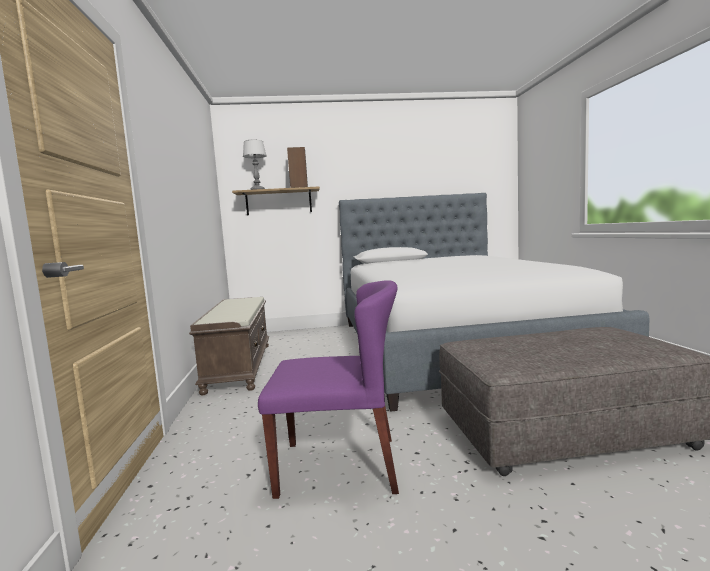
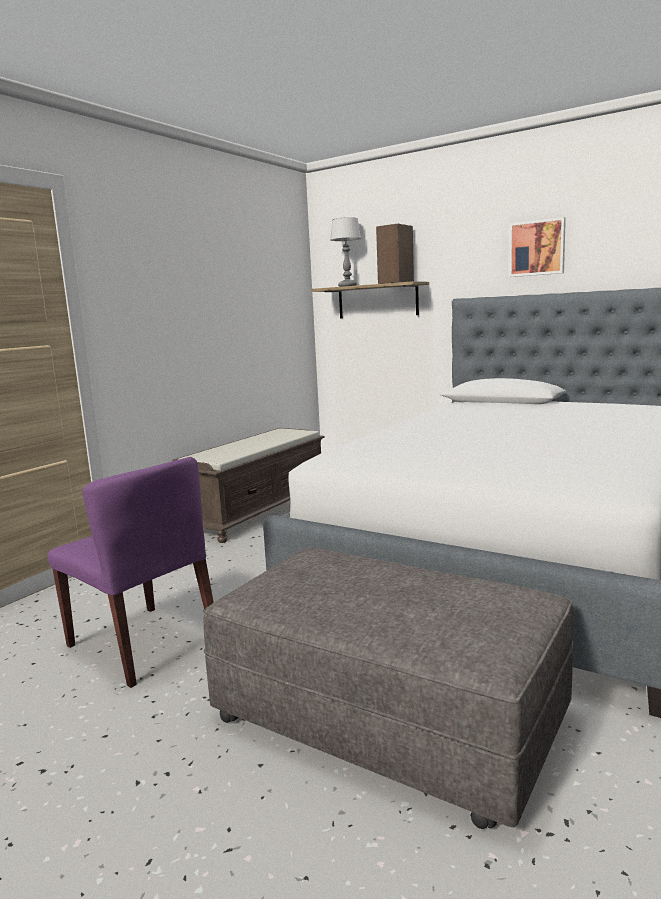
camera: 40 degrees right, 5 degrees up
none -> picture [509,217,566,277]

